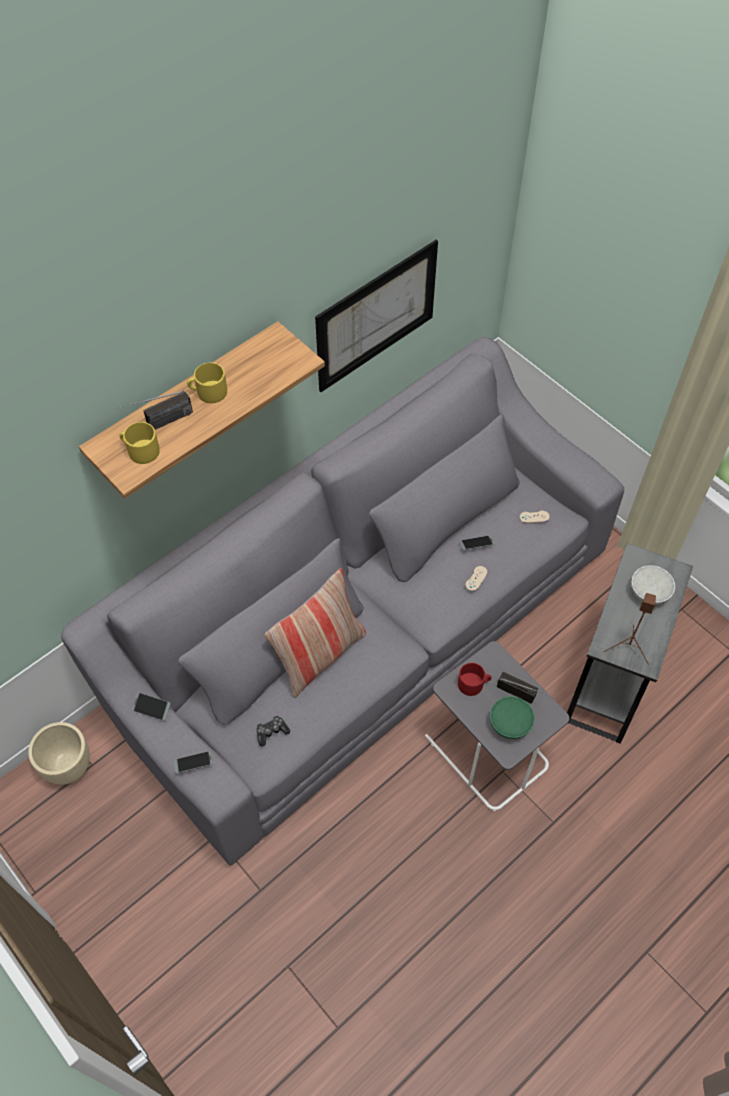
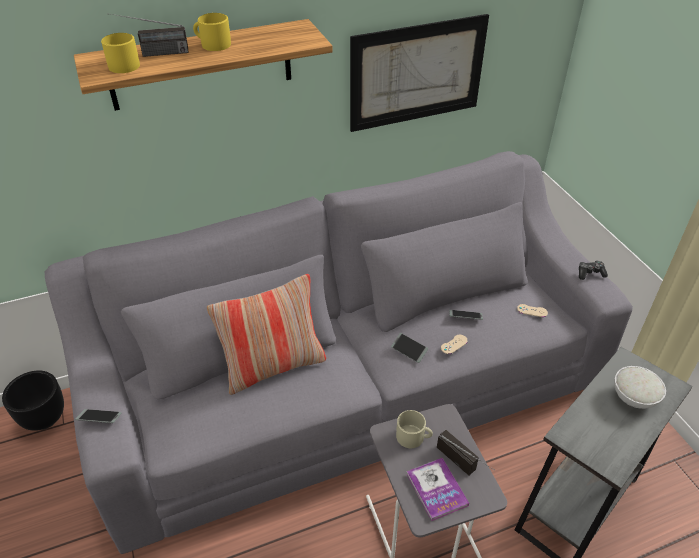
camera: 20 degrees right, 15 degrees down
beige planter [28,722,90,785] -> black planter [2,371,64,431]
phone [132,692,171,721] -> phone moved to [391,333,428,363]
game controller [256,715,290,746] -> game controller moved to [579,260,608,280]
red mug [458,663,492,696] -> beige mug [396,410,433,448]
green bowl [490,696,535,739] -> book [407,458,469,521]
brown speaker [603,593,656,665] -> none

